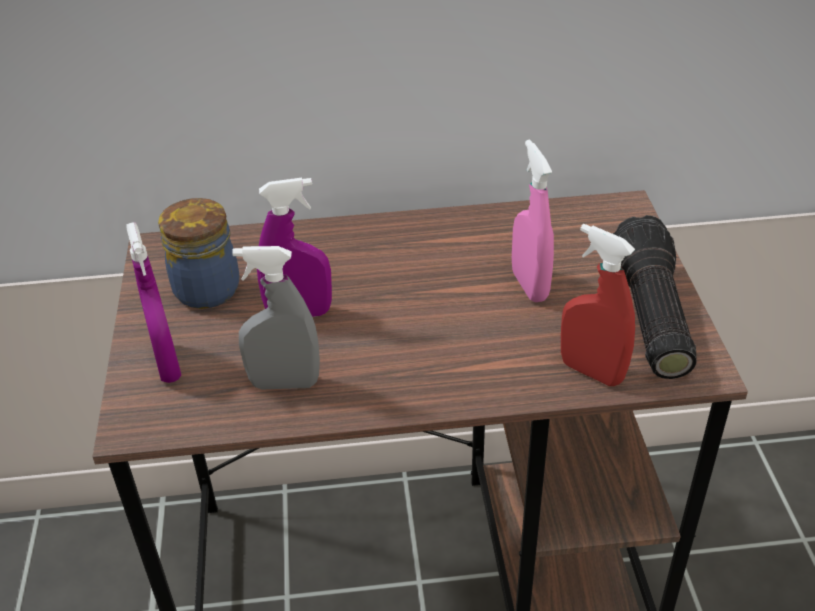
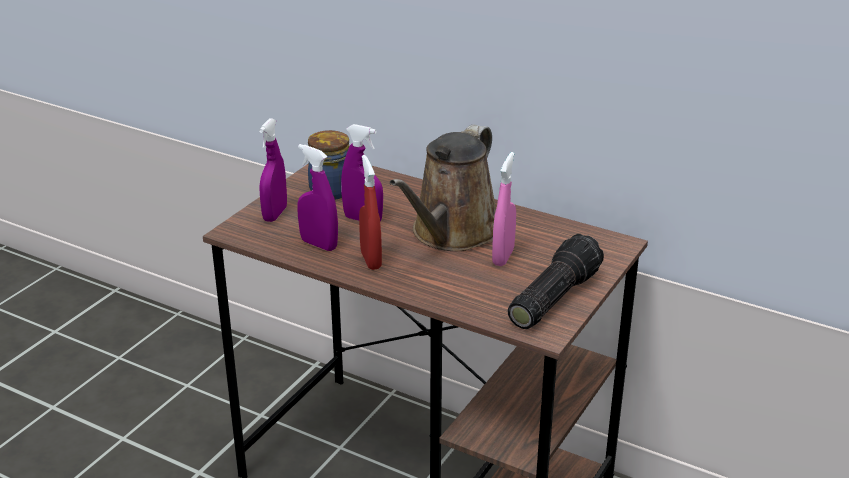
camera: 35 degrees right, 10 degrees down
grey spray bottle [232,246,320,389] -> purple spray bottle [297,144,338,251]
red spray bottle [561,224,635,386] -> red spray bottle moved to [359,155,382,270]
none -> brown watering can [390,125,496,251]

